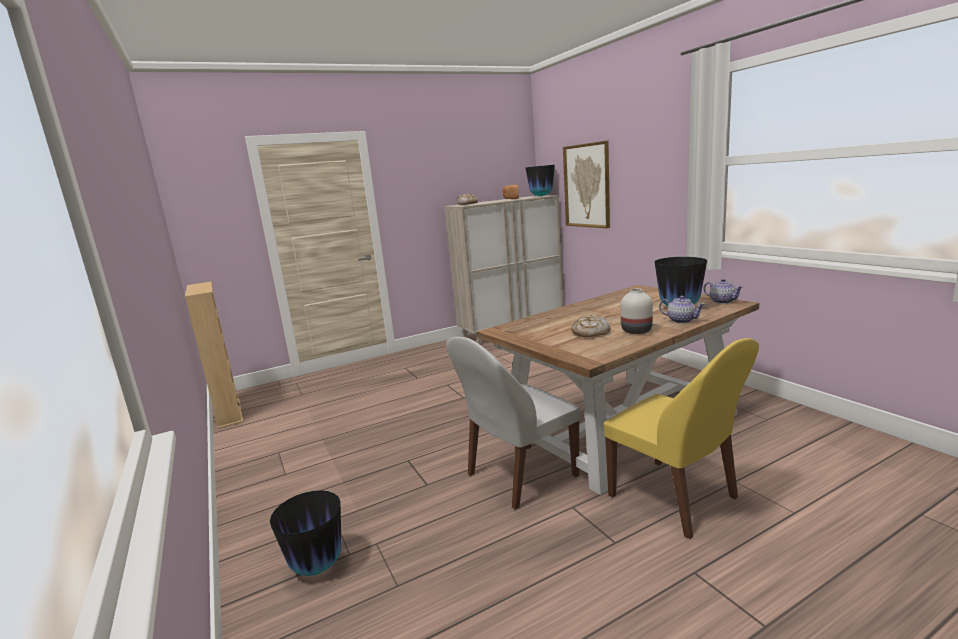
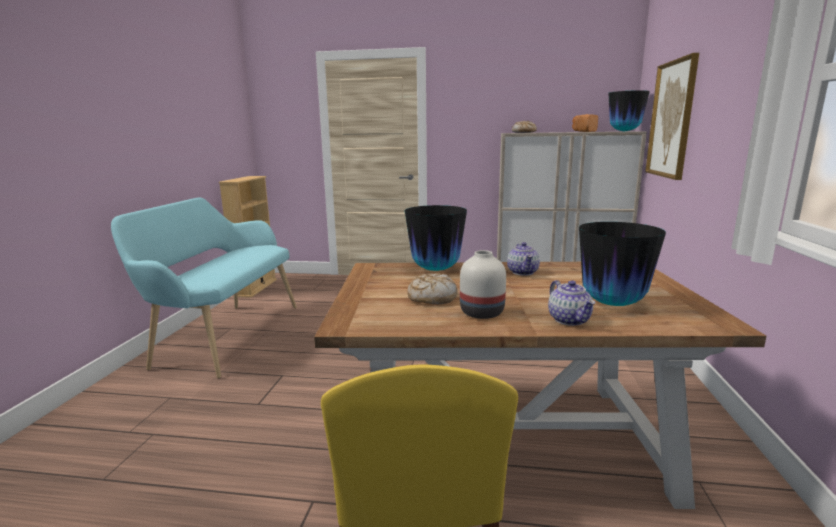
camera: 35 degrees right, 0 degrees up
vase [270,490,341,576] -> vase moved to [404,205,467,271]
white chair [446,337,580,510] -> none
teapot [704,279,743,304] -> teapot moved to [507,242,540,276]
none -> turquoise bench [111,198,297,378]

